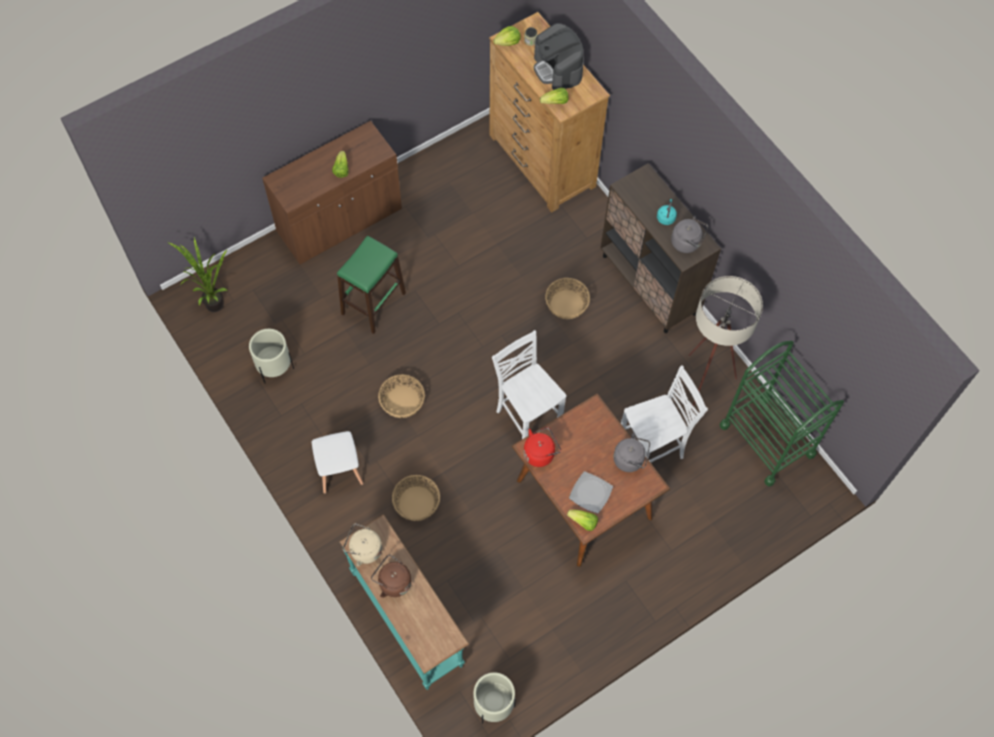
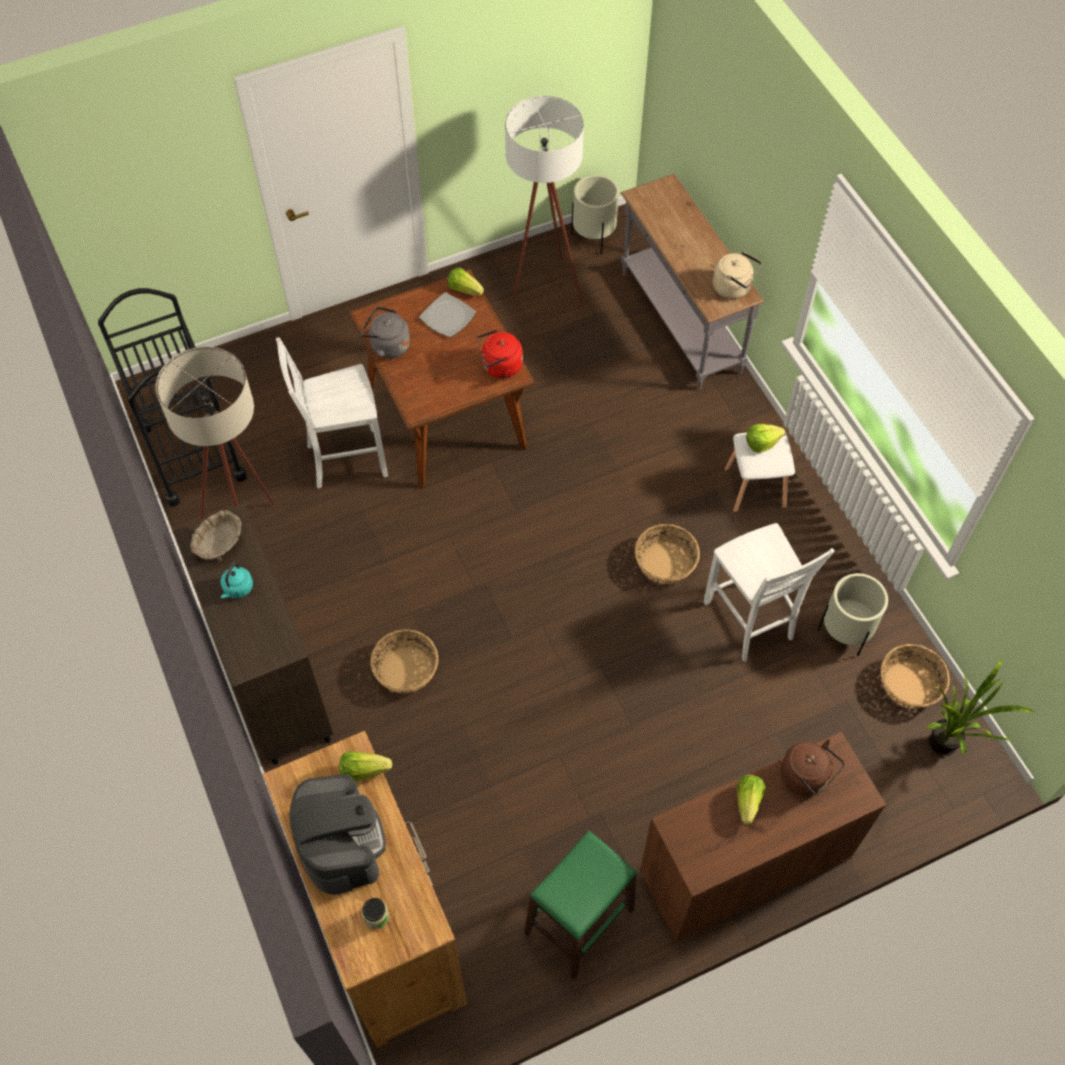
camera: 170 degrees left, 5 degrees down
green stool [337,236,406,334] -> green stool moved to [524,831,637,979]
turquoise console table [339,514,469,690] -> grey console table [621,174,764,391]
brown kettle [371,554,411,598] -> brown kettle moved to [781,739,845,796]
basket [392,475,440,521] -> basket moved to [881,644,950,709]
white chair [492,330,566,439] -> white chair moved to [704,523,835,662]
lettuce [493,26,520,46] -> lettuce moved to [746,424,785,453]
grey kettle [671,216,709,253] -> beige bowl [190,510,241,562]
green cart [719,341,844,487] -> black cart [98,288,247,507]
none -> white floor lamp [505,96,584,307]

